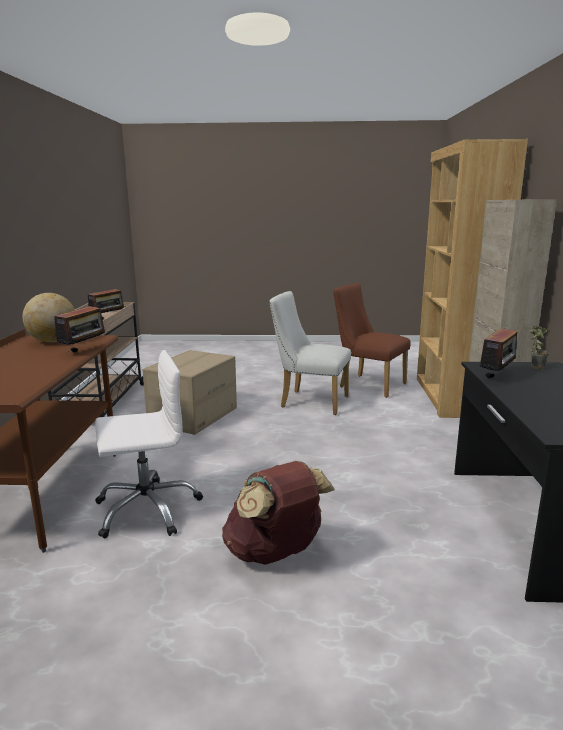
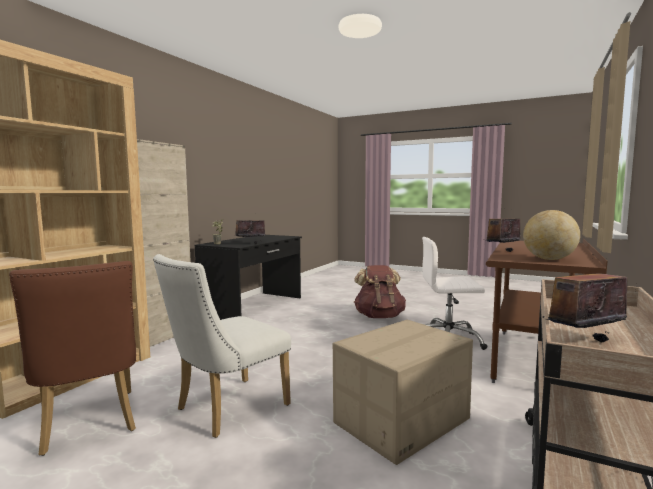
camera: 155 degrees left, 10 degrees down
white chair [269,291,351,415] -> white chair turned 90 degrees clockwise [153,254,291,438]

